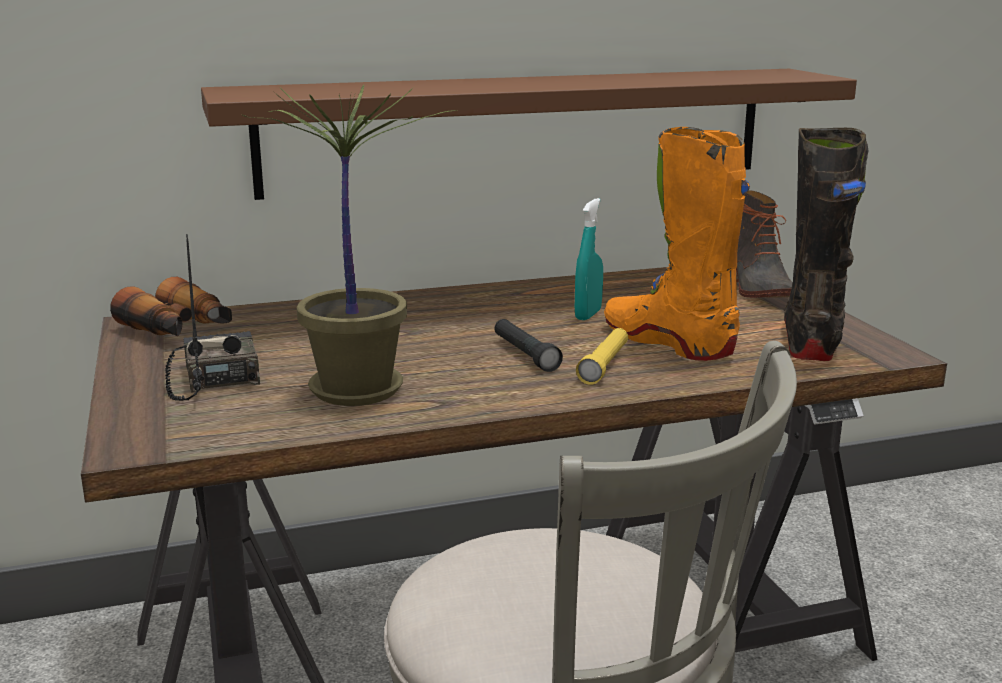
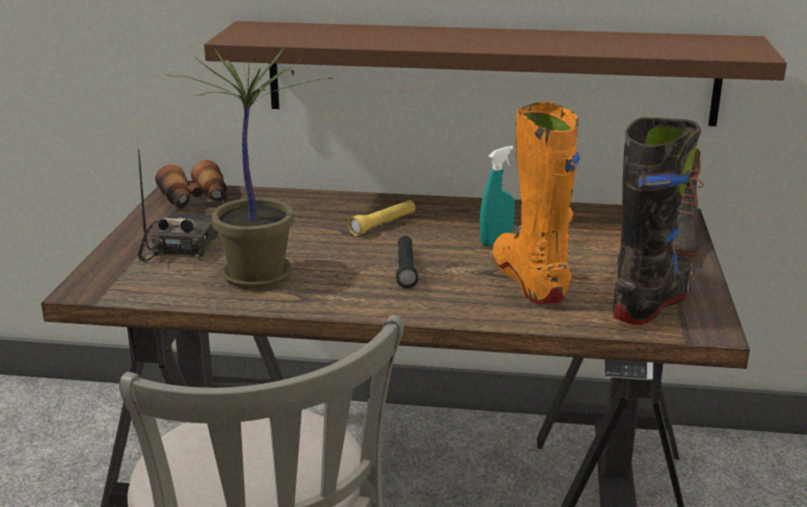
camera: 25 degrees right, 5 degrees up
yellow flashlight [576,328,628,385] -> yellow flashlight moved to [348,200,415,236]

